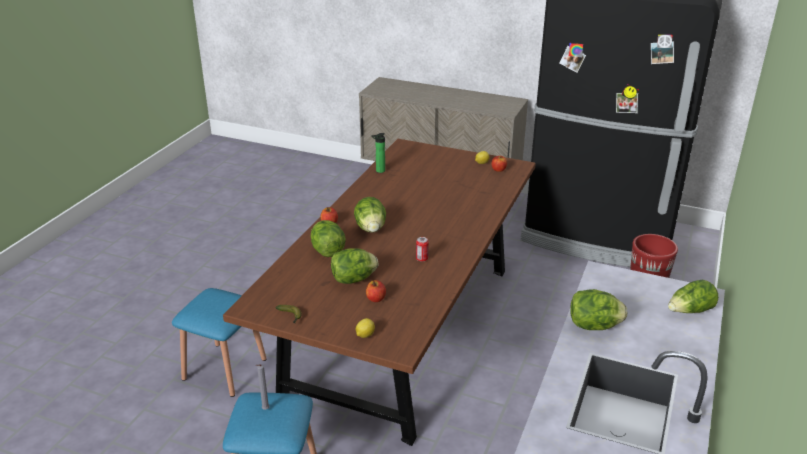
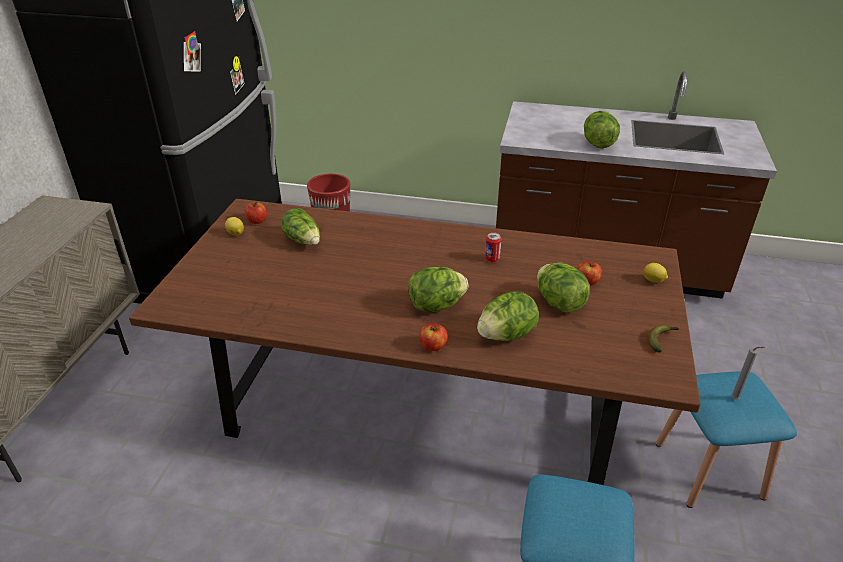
camera: 100 degrees left, 5 degrees up
bottle [371,133,385,173] -> none
lettuce [668,280,719,313] -> lettuce moved to [281,208,320,245]

